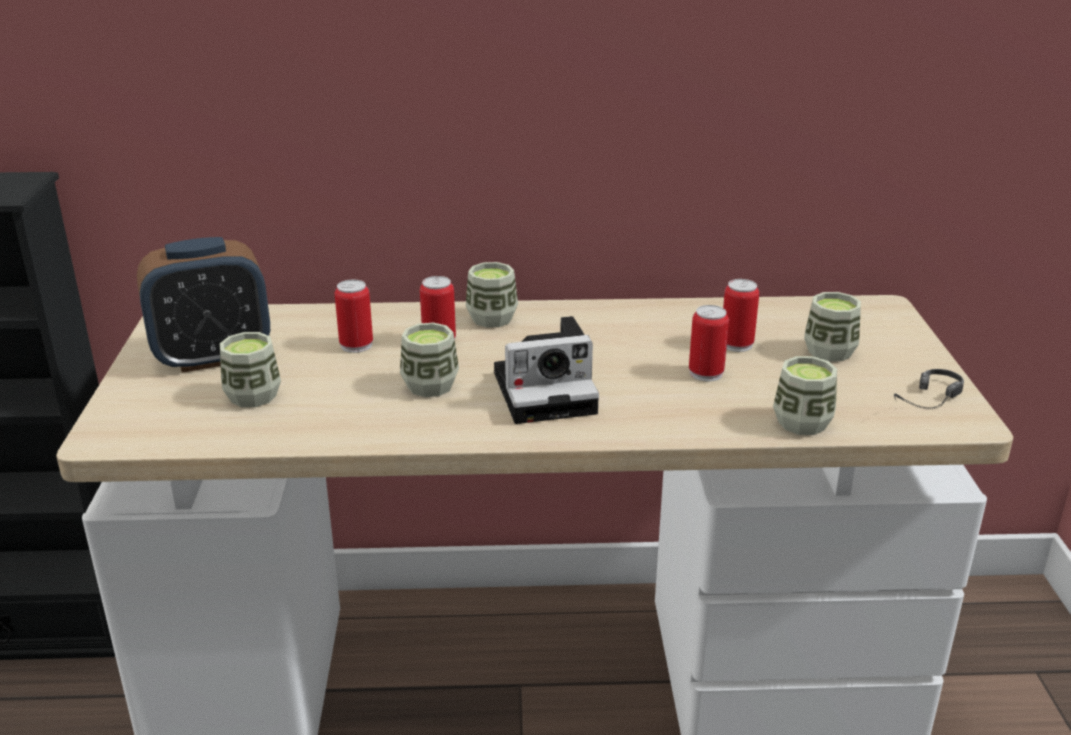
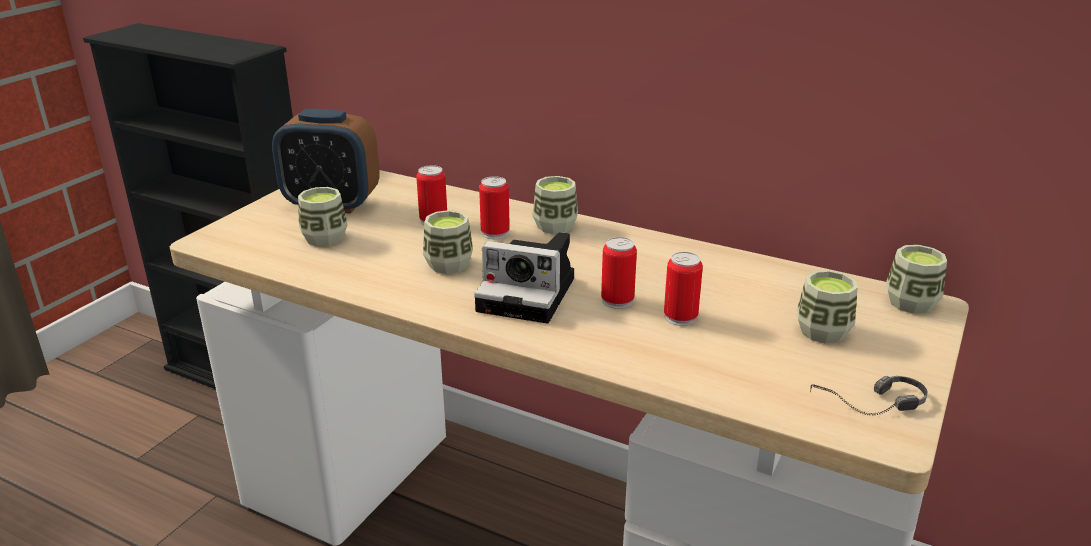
camera: 30 degrees right, 0 degrees up
can [723,279,759,352] -> can moved to [601,237,637,309]
cup [773,356,837,435] -> cup moved to [886,245,947,314]

